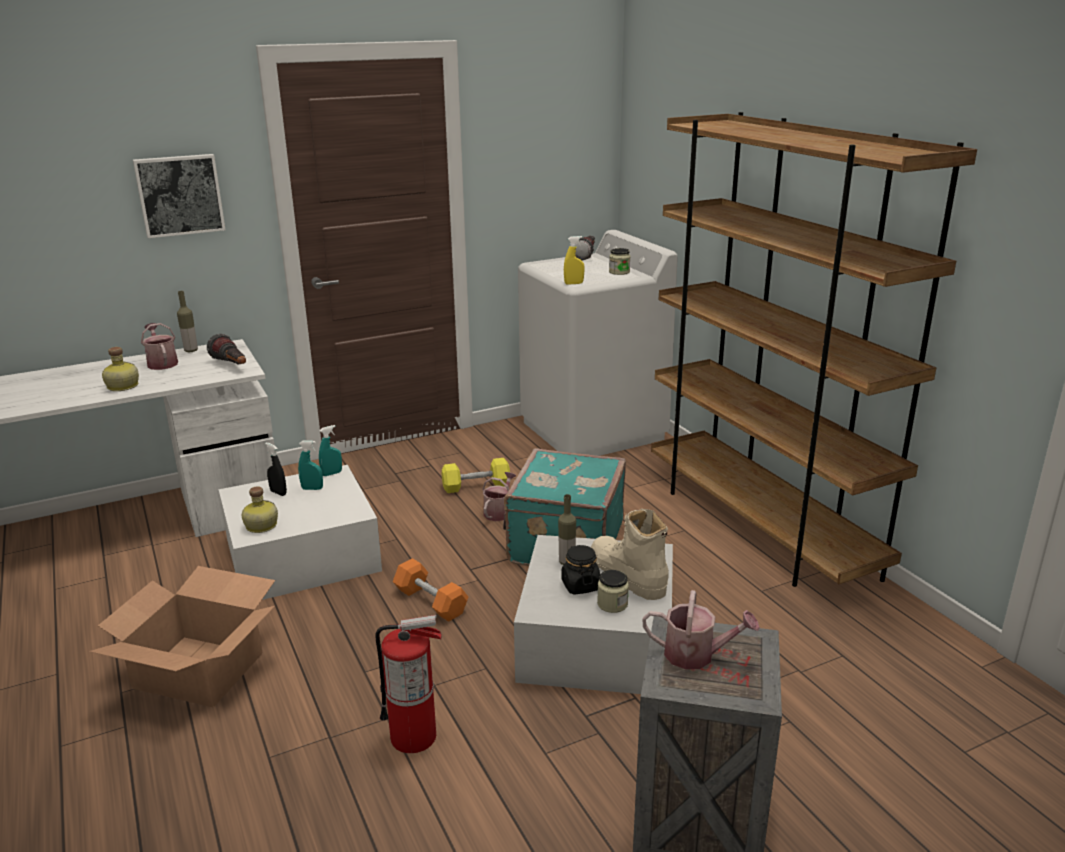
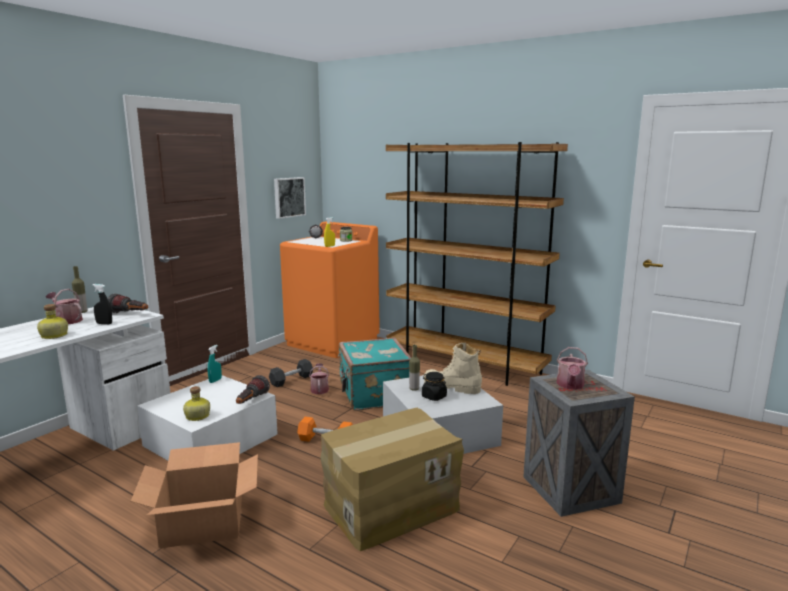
camera: 30 degrees left, 10 degrees down
picture [133,154,226,238] -> picture moved to [274,177,306,219]
black spray bottle [265,442,287,496] -> black spray bottle moved to [92,284,112,324]
turquoise spray bottle [298,441,323,490] -> none
fire extinguisher [375,615,442,753] -> cardboard box [321,408,464,551]
yellow dumbbell [442,458,510,493] -> black dumbbell [269,359,313,387]
white washing machine [518,230,678,456] -> orange washing machine [280,221,380,358]
jar [597,570,629,613] -> none
watering can [642,590,760,670] -> watering can turned 120 degrees clockwise [556,347,588,390]
none -> flashlight [236,375,270,404]

